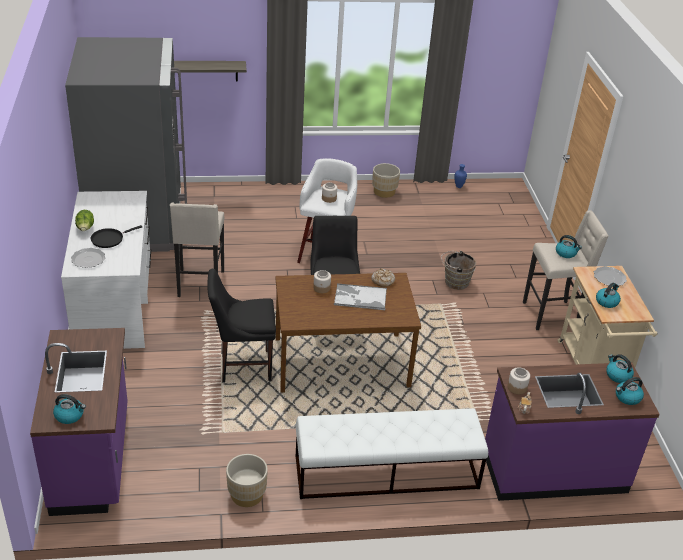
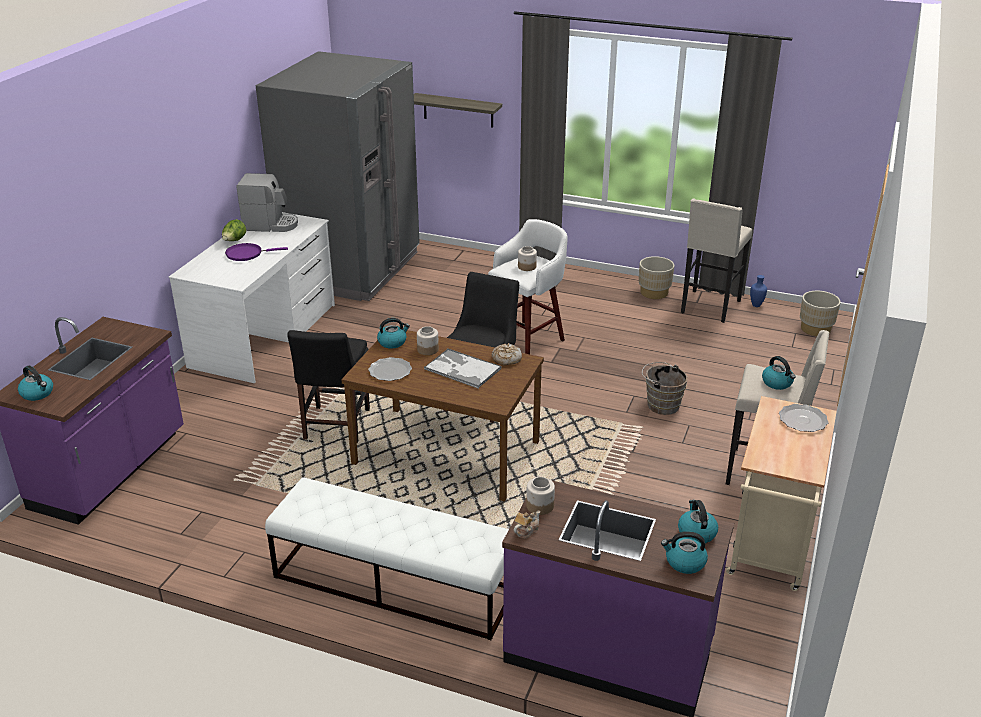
camera: 30 degrees right, 5 degrees down
plate [71,248,105,268] -> plate moved to [368,357,412,381]
black frying pan [91,225,143,248] -> purple frying pan [225,243,288,261]
beige stool [170,203,224,297] -> beige stool moved to [681,199,752,323]
black chair [207,269,276,383] -> black chair turned 105 degrees counterclockwise [287,330,370,443]
beige planter [226,454,268,507] -> beige planter moved to [800,291,841,336]
kettle [596,282,621,308] -> kettle moved to [377,318,410,349]
none -> coffee machine [237,173,298,232]

